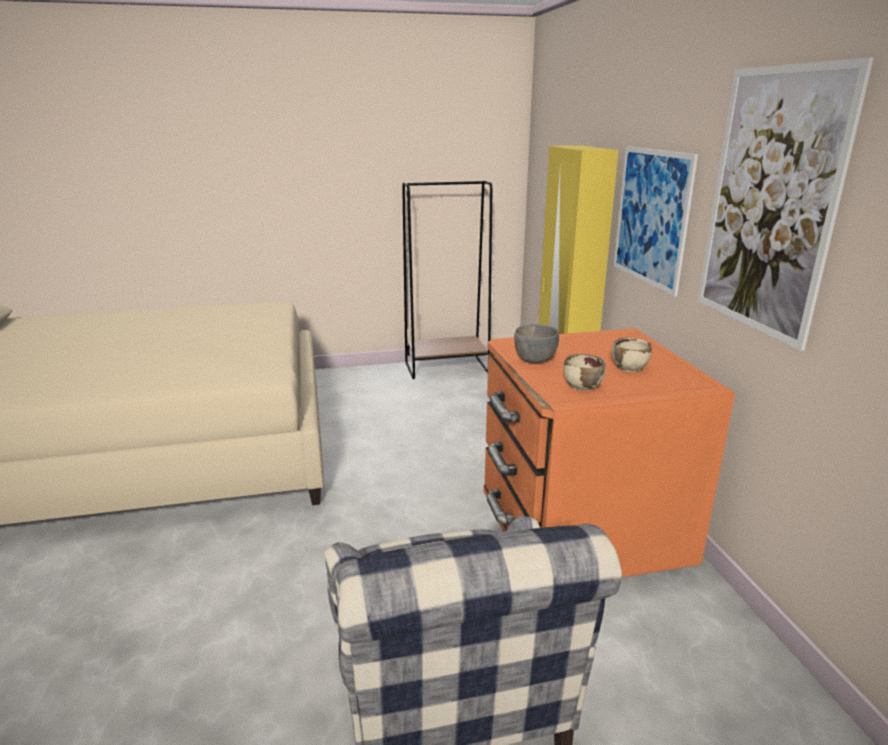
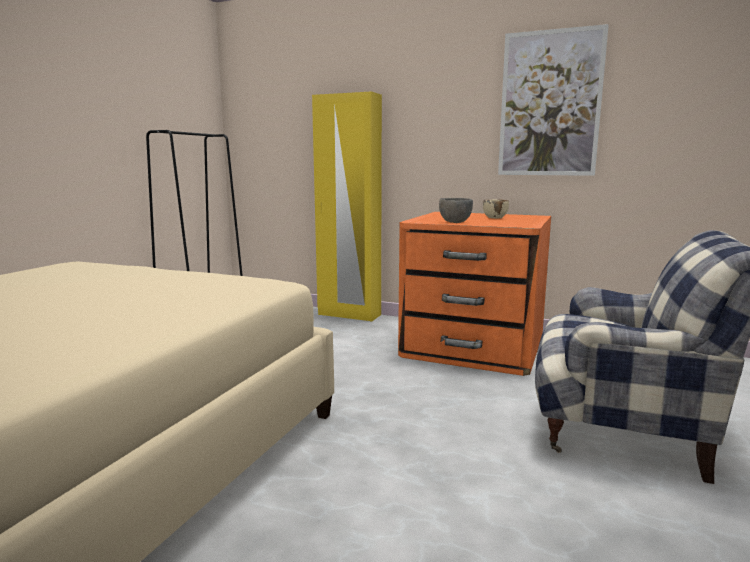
camera: 55 degrees left, 10 degrees down
beige bowl [564,354,606,391] -> none
picture [613,146,698,297] -> none

